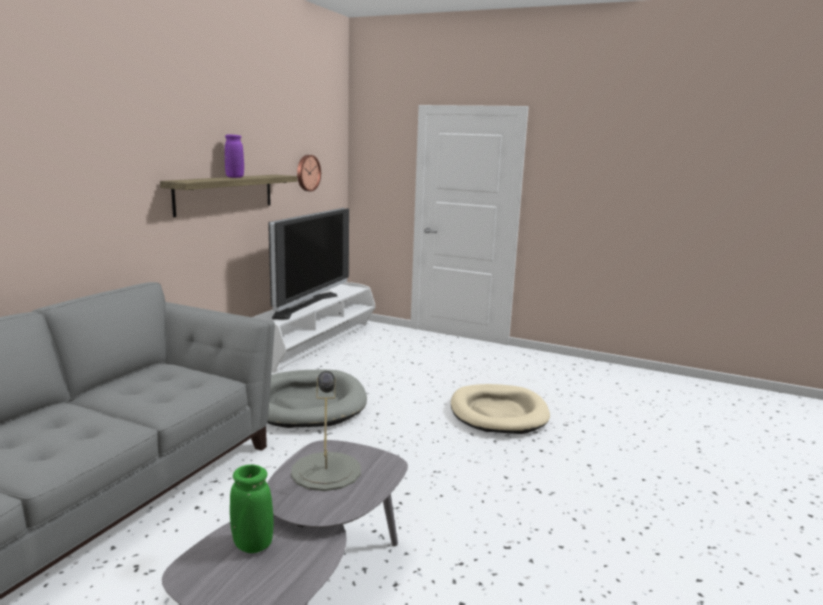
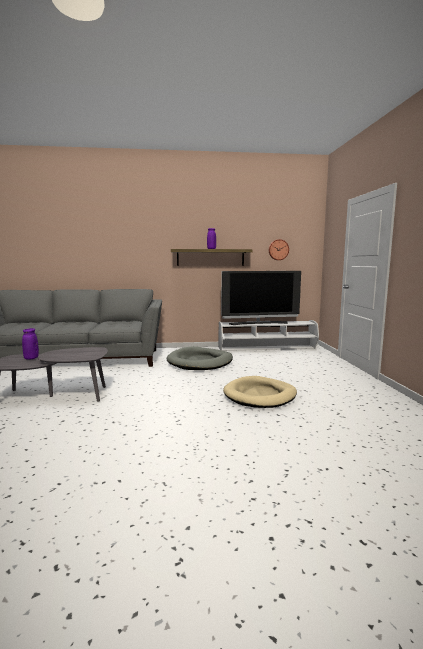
camera: 60 degrees right, 5 degrees down
green vase [230,465,273,553] -> purple vase [22,328,39,360]
grey table lamp [291,371,361,491] -> none

